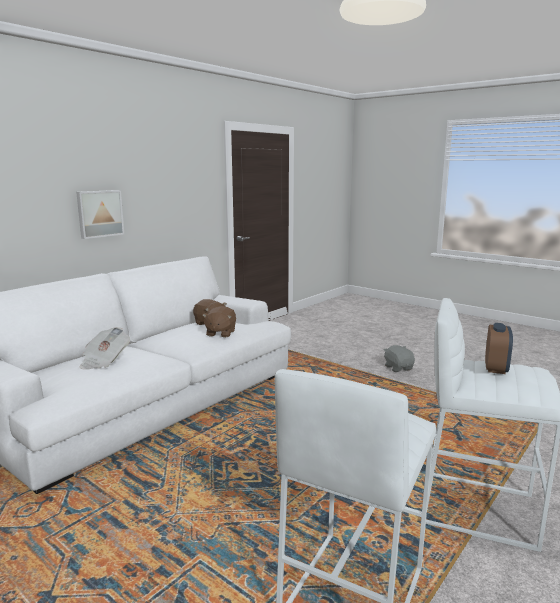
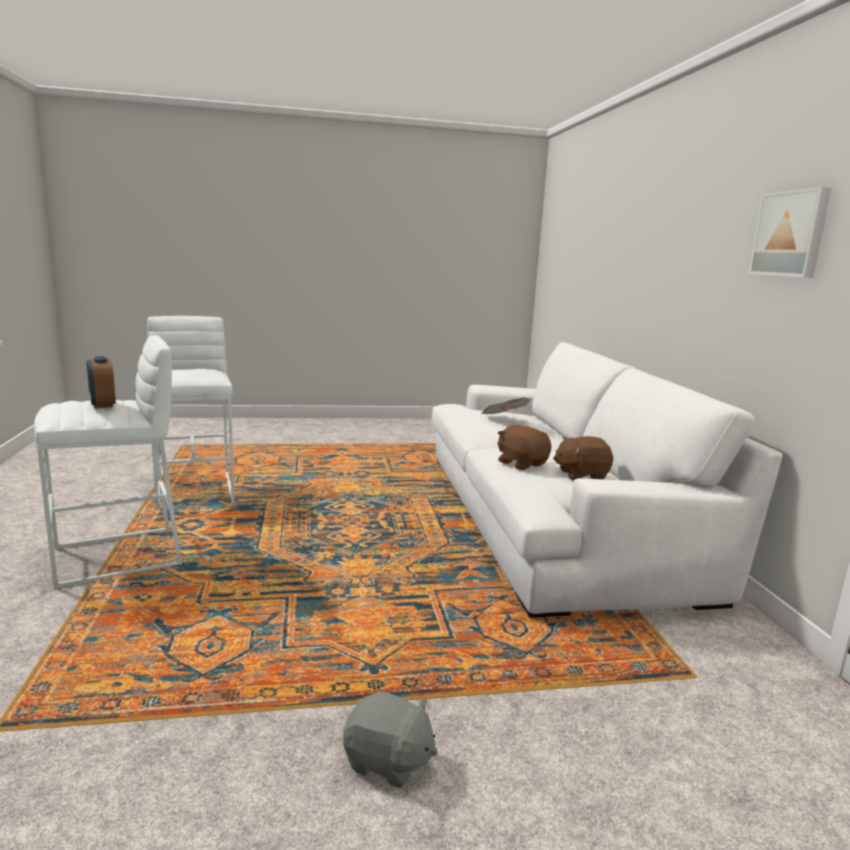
camera: 130 degrees right, 0 degrees up
picture [76,190,124,239] -> picture moved to [748,187,832,278]

